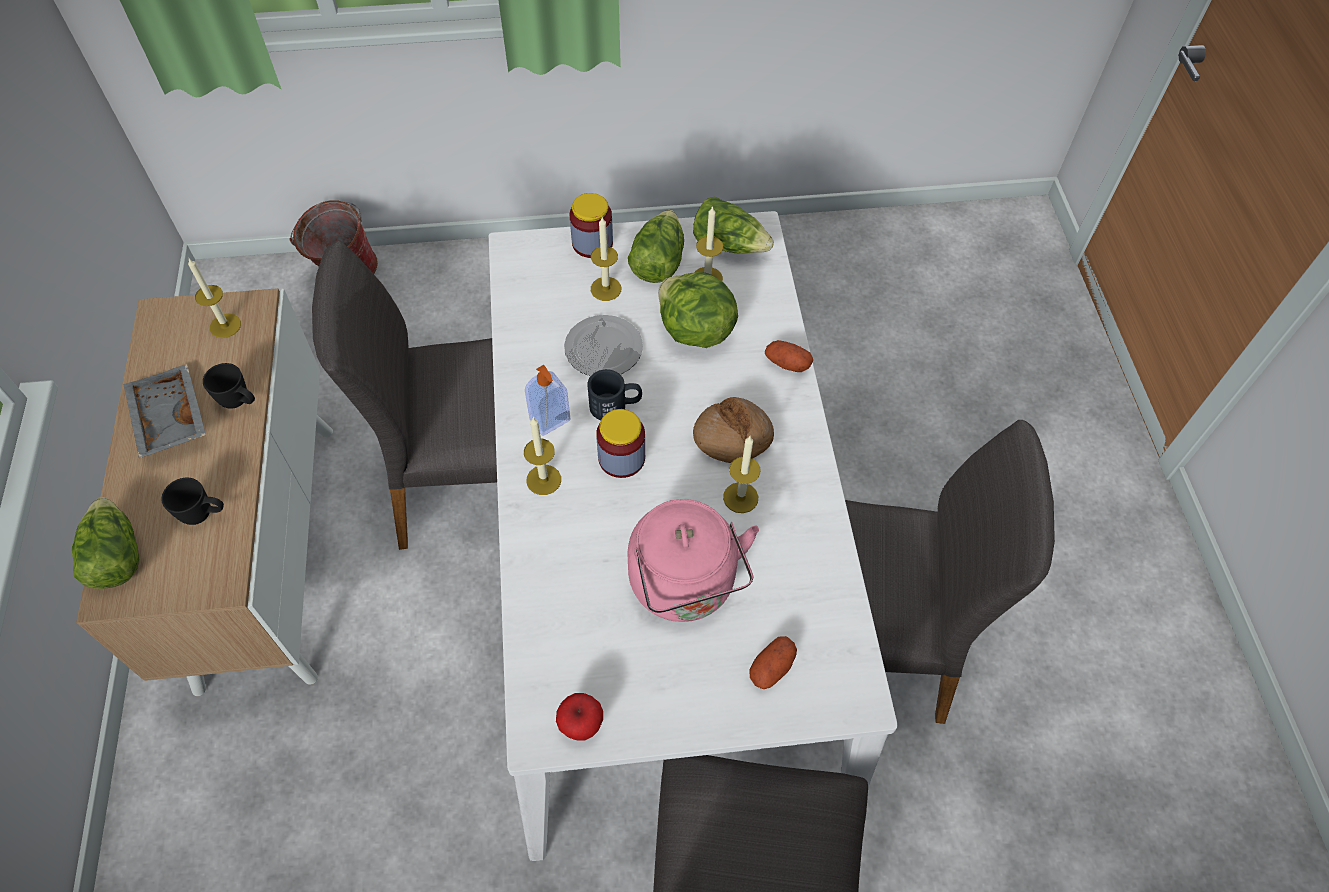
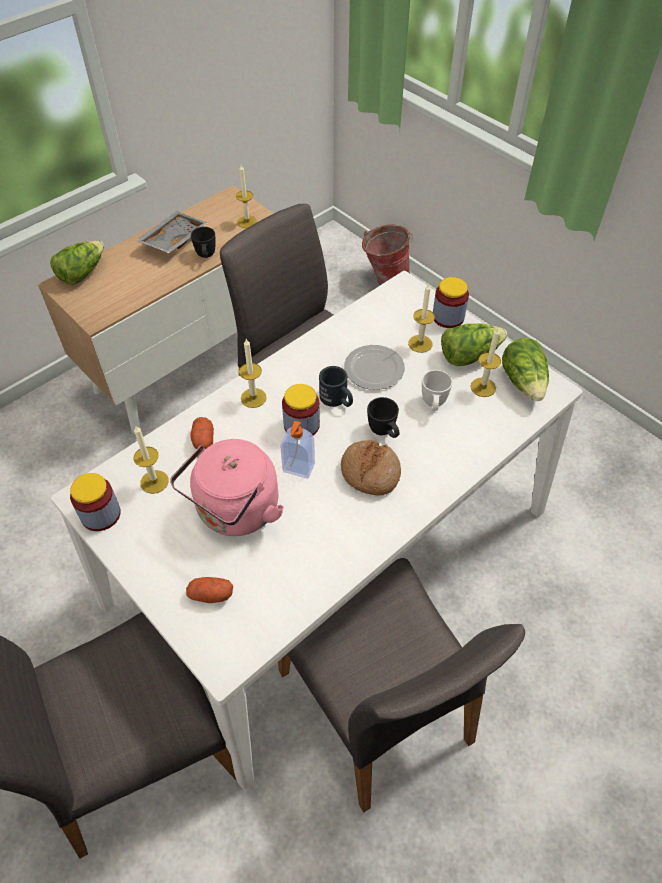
camera: 55 degrees right, 5 degrees down
black mug [161,478,224,525] -> black mug moved to [367,397,400,438]
soap dispenser [525,365,570,436] -> soap dispenser moved to [280,421,315,478]
apple [556,693,603,741] -> jar [70,473,121,531]
lettuce [658,272,738,348] -> white mug [422,370,453,411]
candle [723,436,761,513] -> candle moved to [134,425,169,494]
potato [765,340,813,372] -> potato moved to [191,417,214,449]

